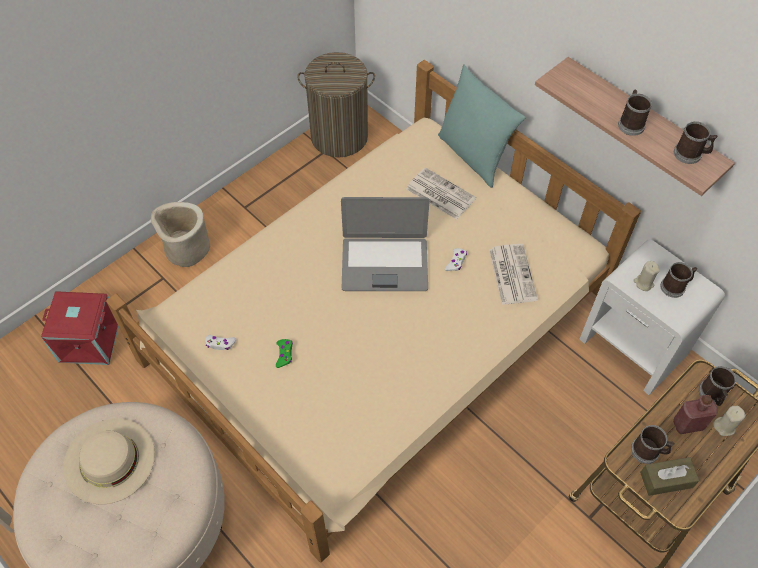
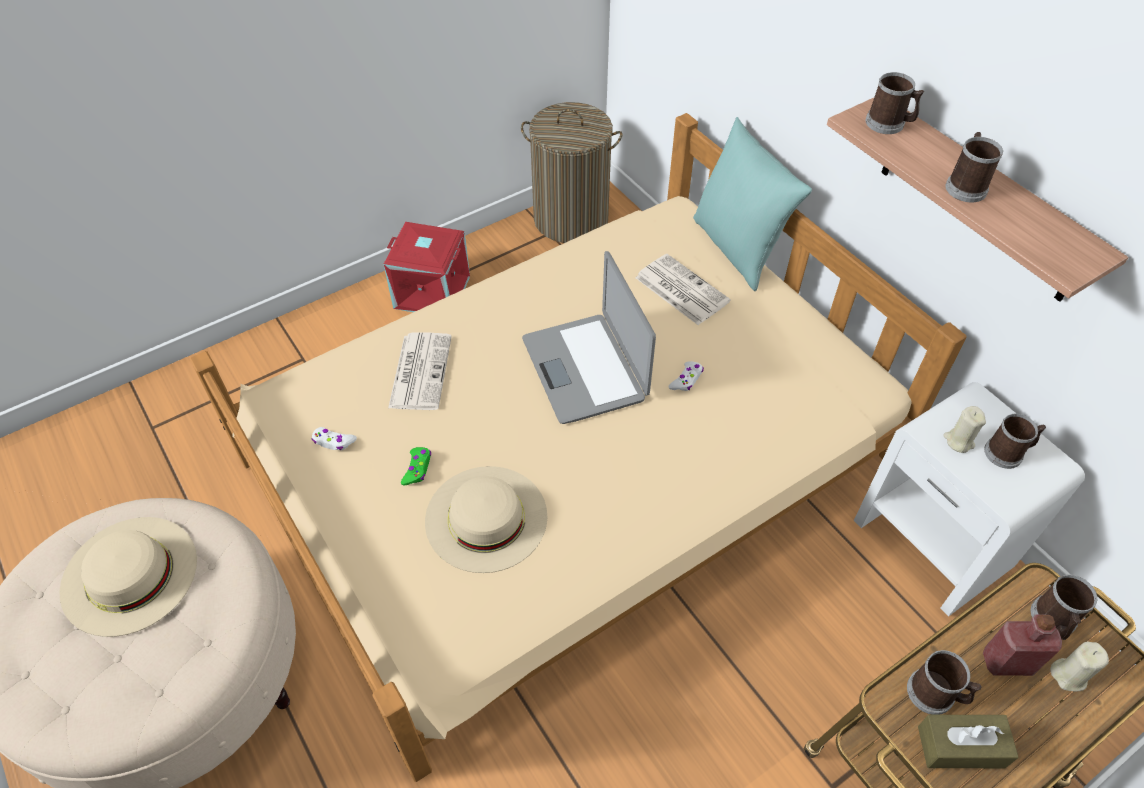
camera: 10 degrees right, 5 degrees down
red storage box [41,291,119,365] -> red storage box moved to [384,222,470,312]
beige planter [151,202,210,267] -> none
laptop [341,197,430,291] -> laptop turned 60 degrees clockwise [522,251,656,424]
newspaper [489,244,538,305] -> newspaper moved to [388,332,452,410]
mug [674,121,717,164] -> mug moved to [866,72,924,134]
none -> beige hat [425,466,547,573]

